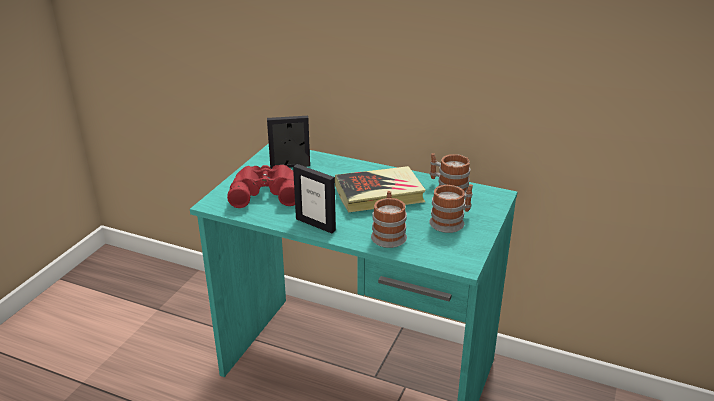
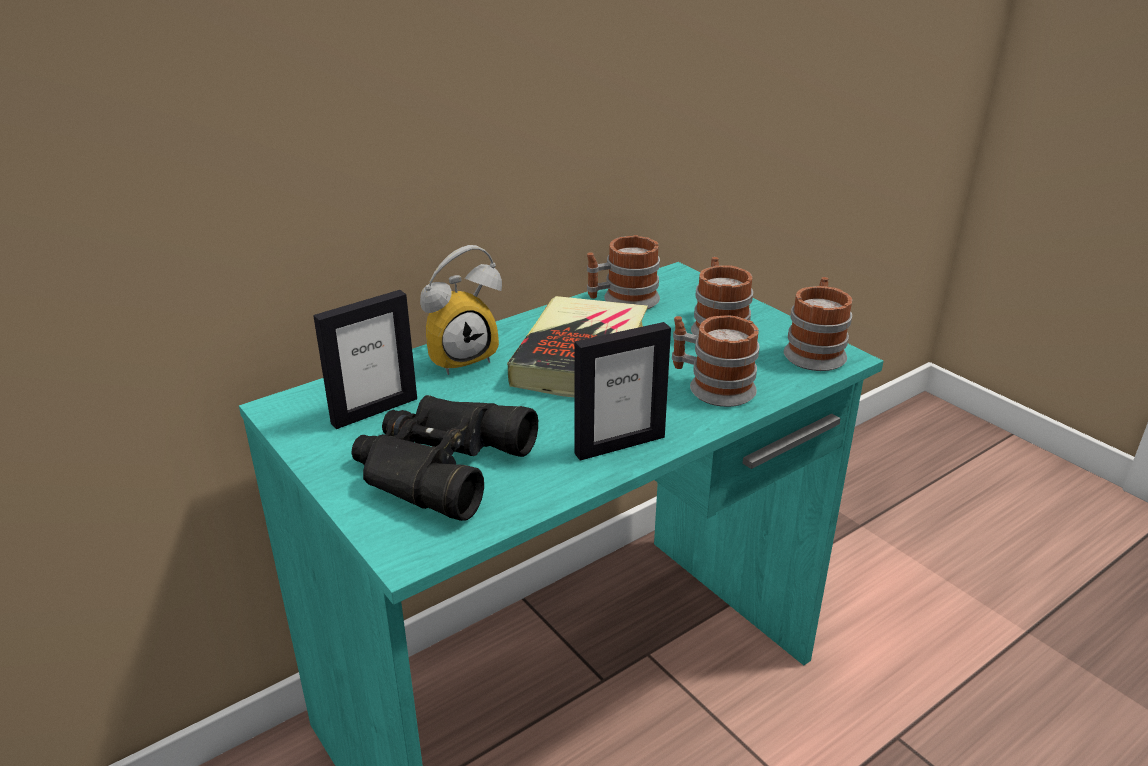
camera: 60 degrees left, 0 degrees up
red binoculars [227,165,295,208] -> black binoculars [351,395,538,521]
picture frame [267,116,310,169] -> picture frame turned 150 degrees counterclockwise [313,290,417,429]
none -> alarm clock [420,245,502,375]
none -> mug [784,277,852,371]

